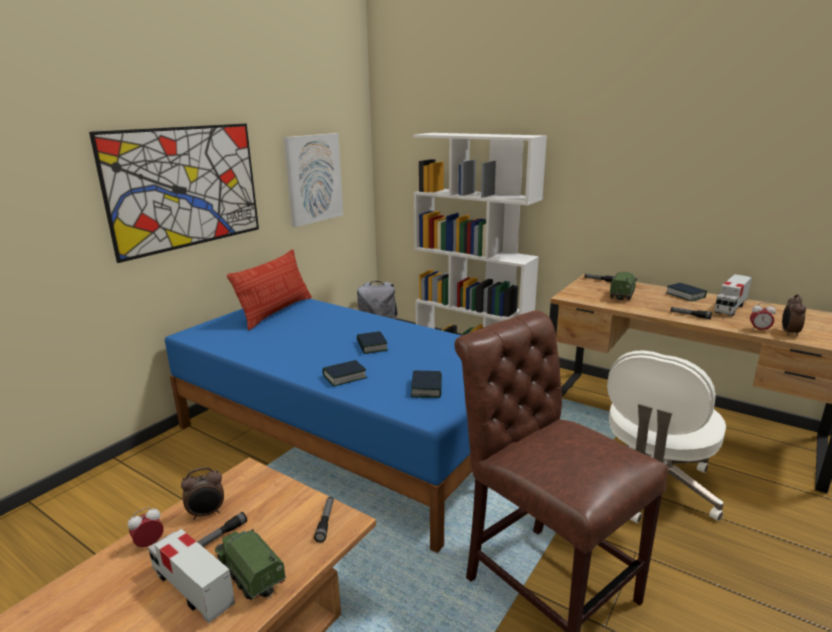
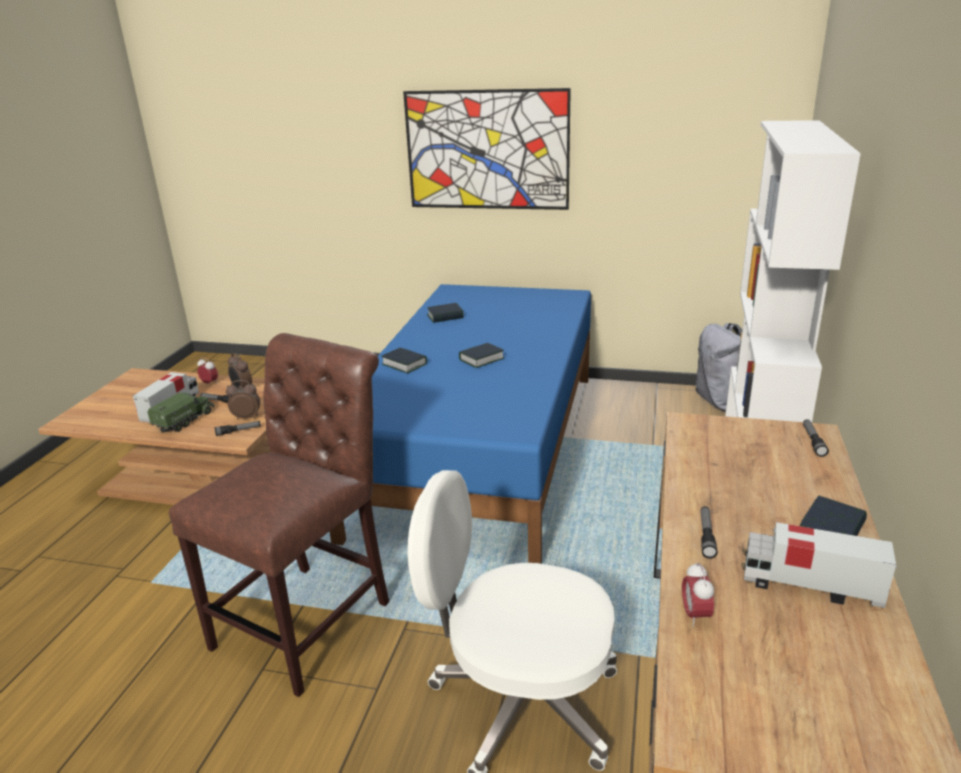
camera: 70 degrees right, 5 degrees up
pillow [227,249,312,330] -> none
picture [284,133,343,227] -> none
book [411,371,442,398] -> book moved to [427,303,464,323]
toy truck [609,272,637,301] -> none
alarm clock [782,294,806,336] -> alarm clock moved to [226,380,260,420]

